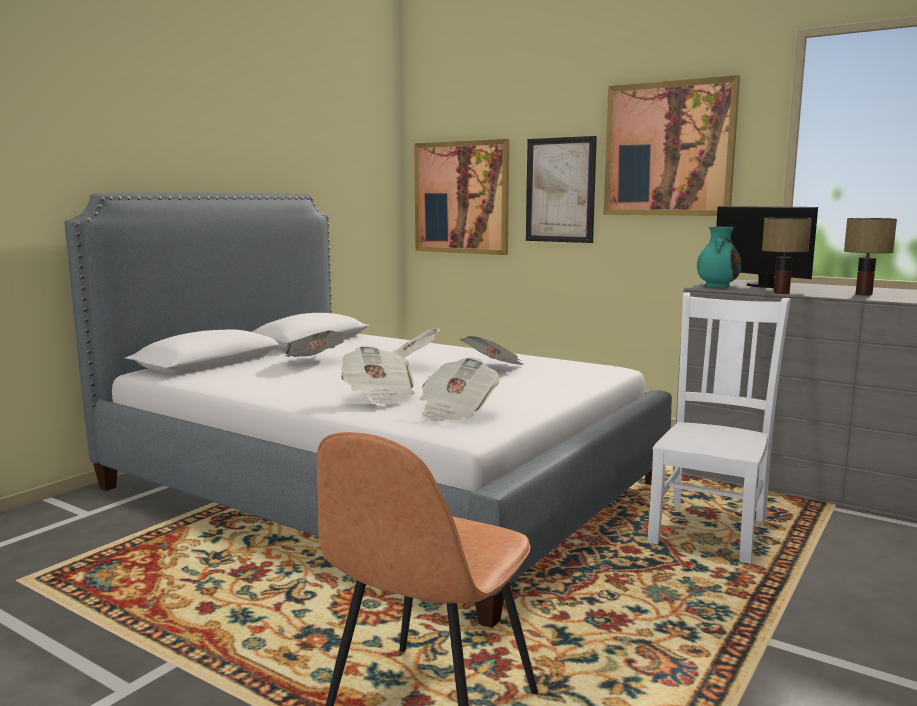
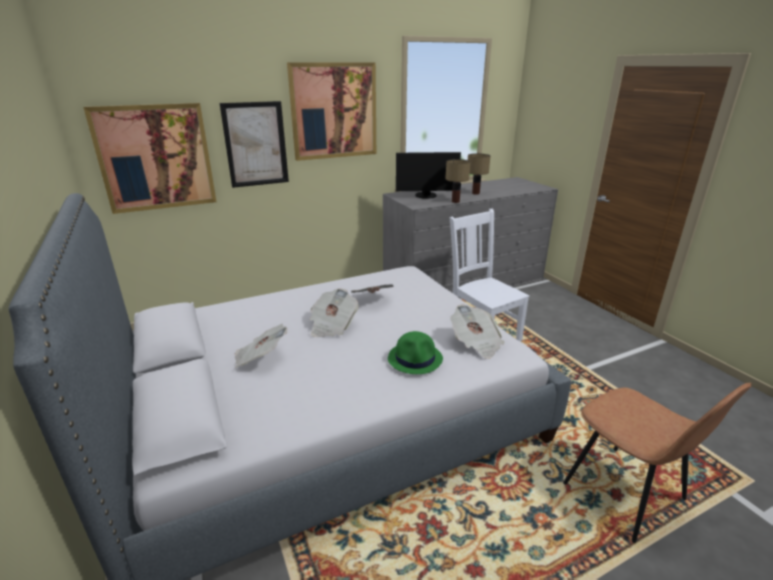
camera: 60 degrees left, 15 degrees up
newspaper [341,346,415,406] -> green hat [388,331,443,374]
turquoise vase [697,227,741,288] -> none

